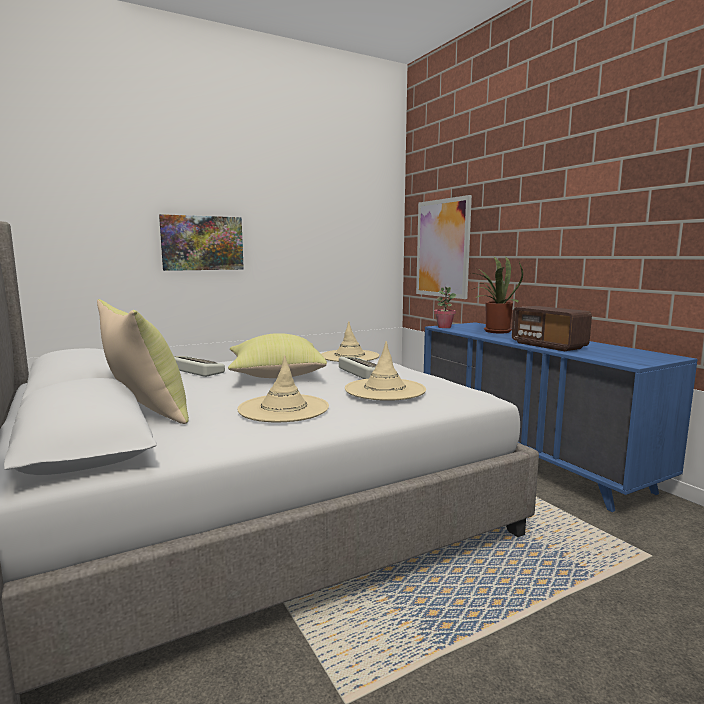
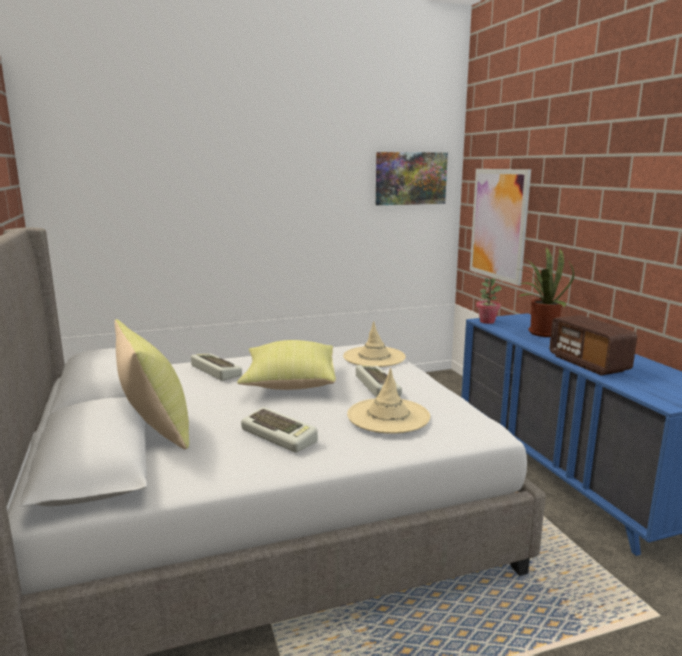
camera: 10 degrees right, 5 degrees up
picture [159,214,244,271] -> picture moved to [376,152,448,205]
beige hat [237,355,329,422] -> keyboard [241,407,318,452]

